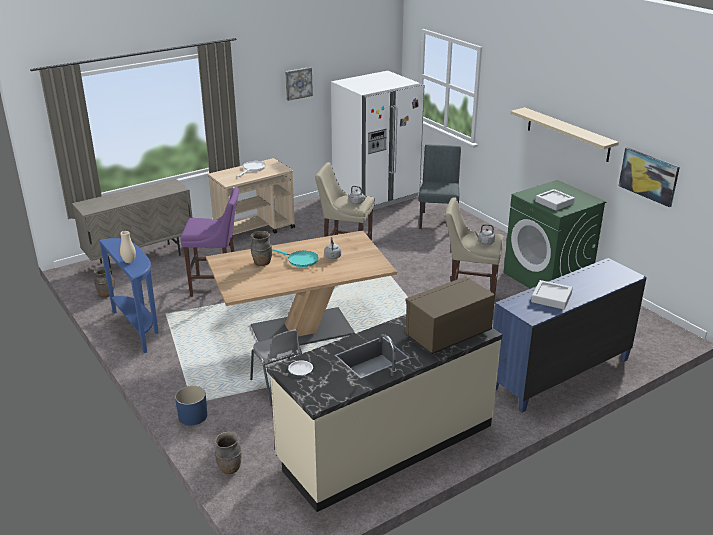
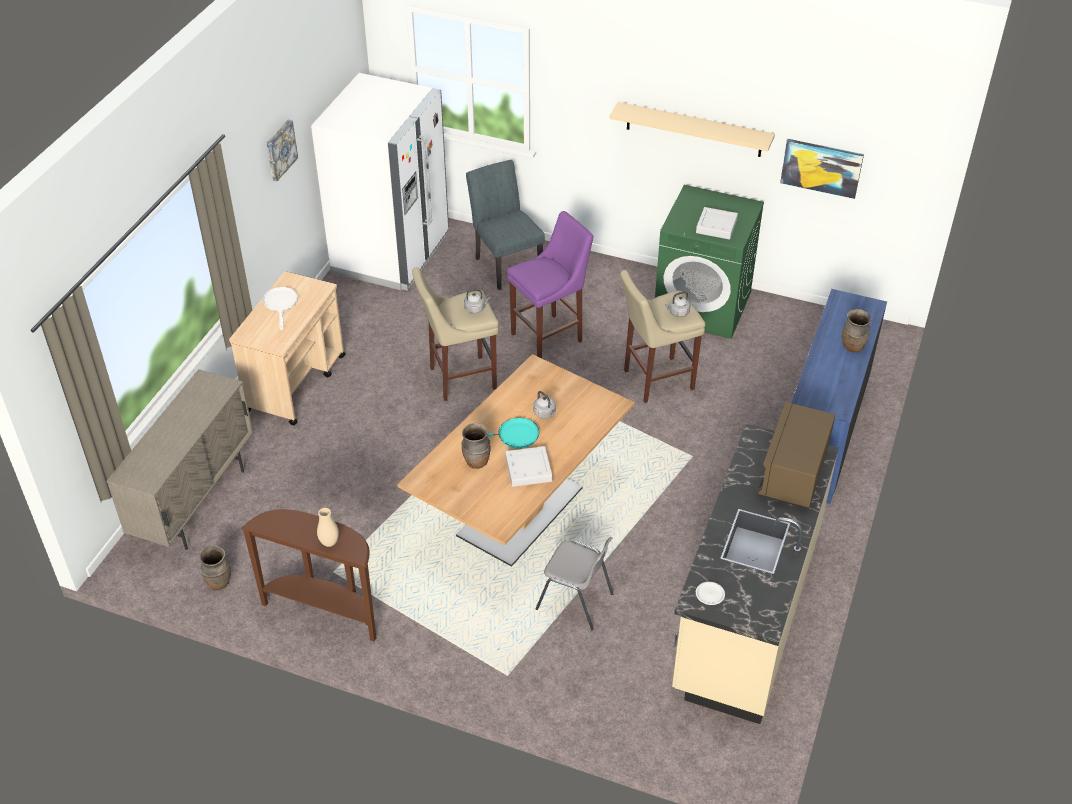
camera: 35 degrees left, 15 degrees up
blue console table [99,238,159,353] -> brown console table [241,509,376,642]
blue planter [175,386,207,425] -> none
purple stool [180,188,239,297] -> purple stool moved to [507,211,593,358]
brown vase [215,432,241,474] -> brown vase moved to [842,309,871,353]
grey tray [531,280,573,309] -> grey tray moved to [505,446,552,487]

